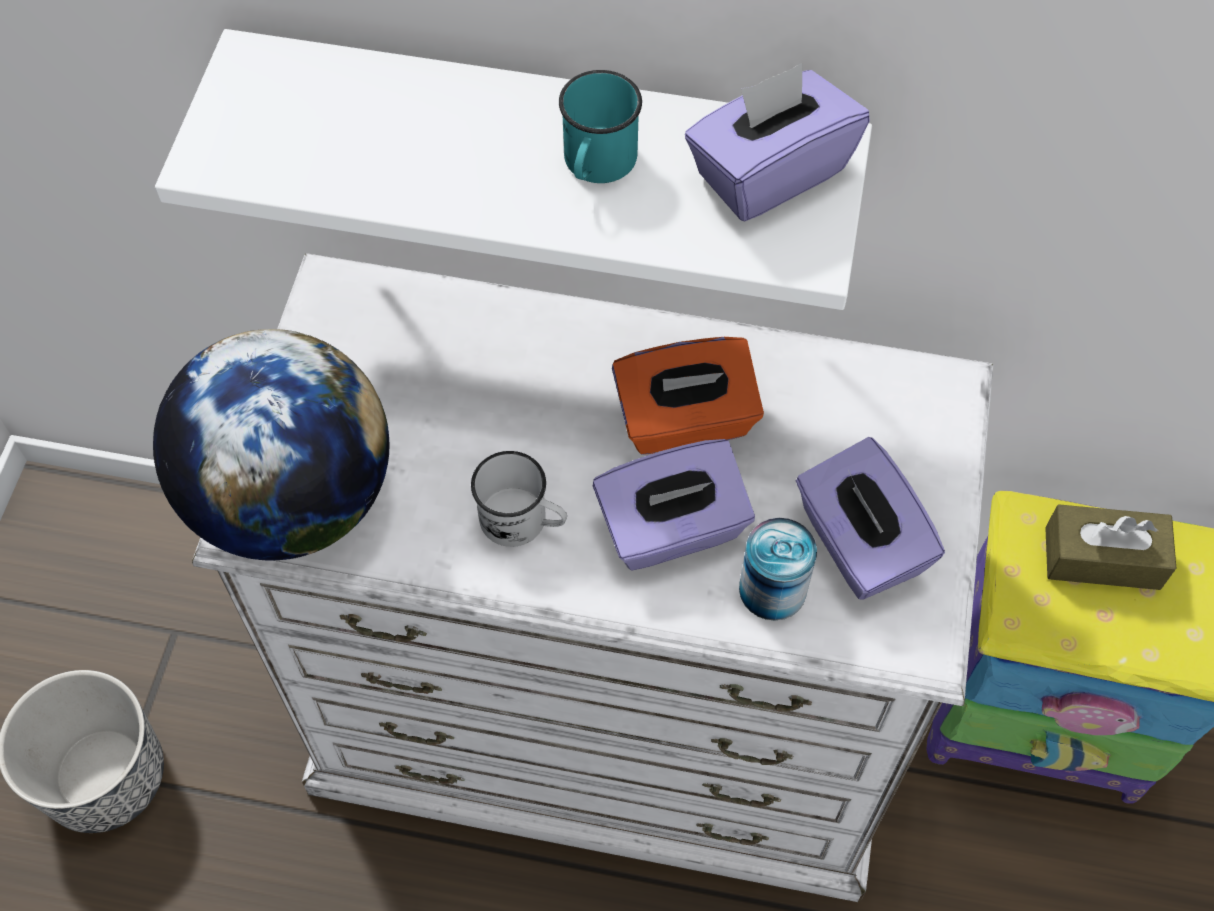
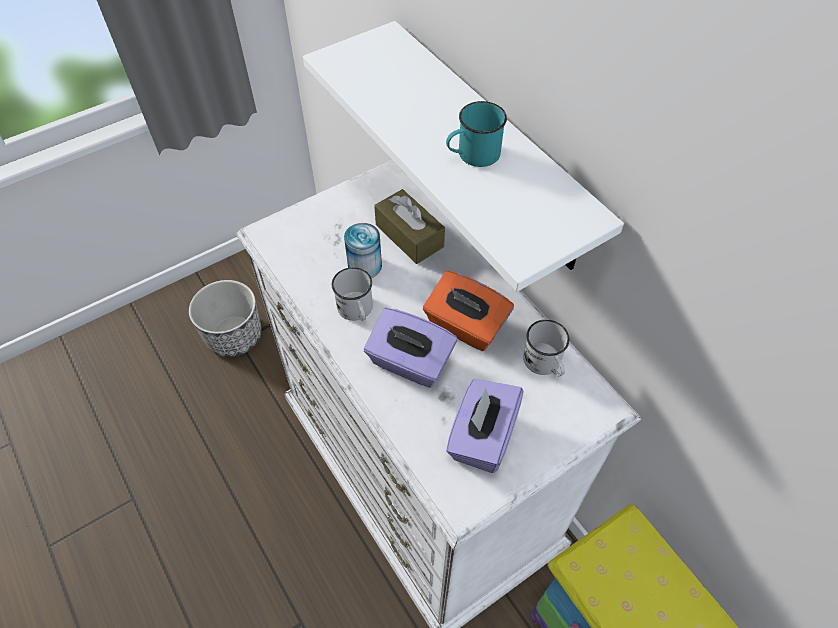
camera: 45 degrees right, 5 degrees down
globe [153,329,389,560] -> none
purple tissue box [685,63,870,221] -> none
can [739,518,817,620] -> can moved to [344,223,382,278]
brown tissue box [1045,504,1176,590] -> brown tissue box moved to [374,189,445,264]
none -> white mug [523,320,570,376]

